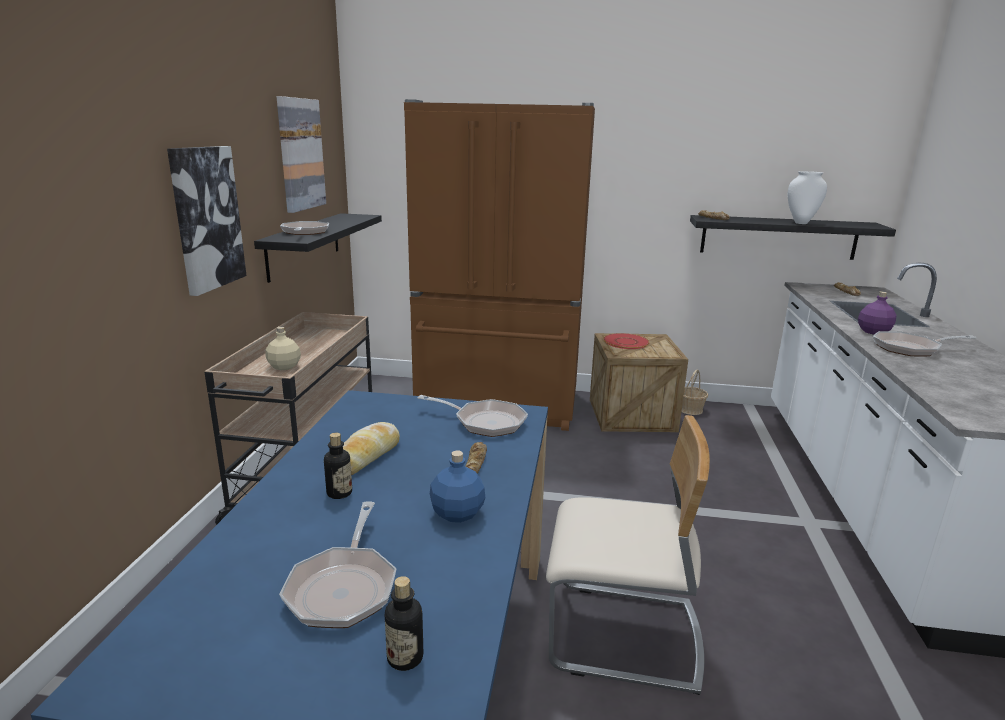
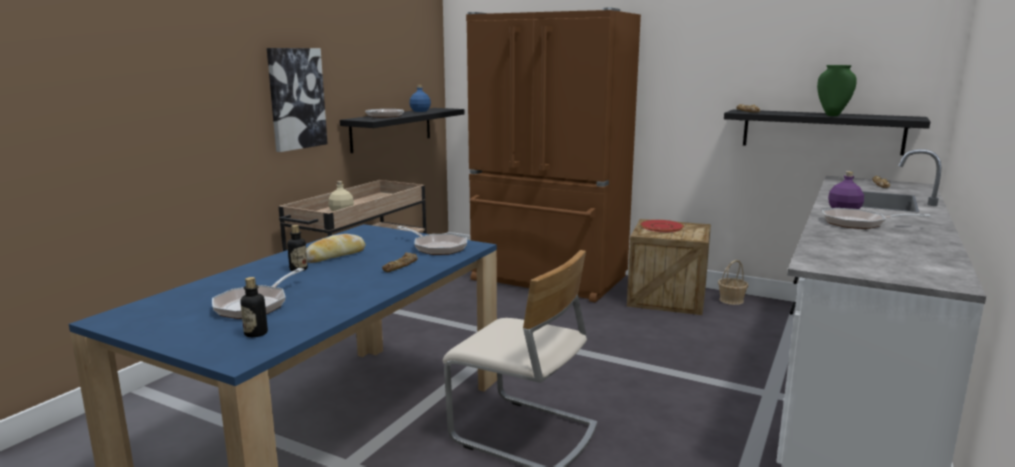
camera: 20 degrees right, 5 degrees down
picture [277,96,326,213] -> none
blue bottle [430,450,486,523] -> blue bottle moved to [409,85,431,112]
white vase [788,171,827,224] -> green vase [817,65,857,116]

